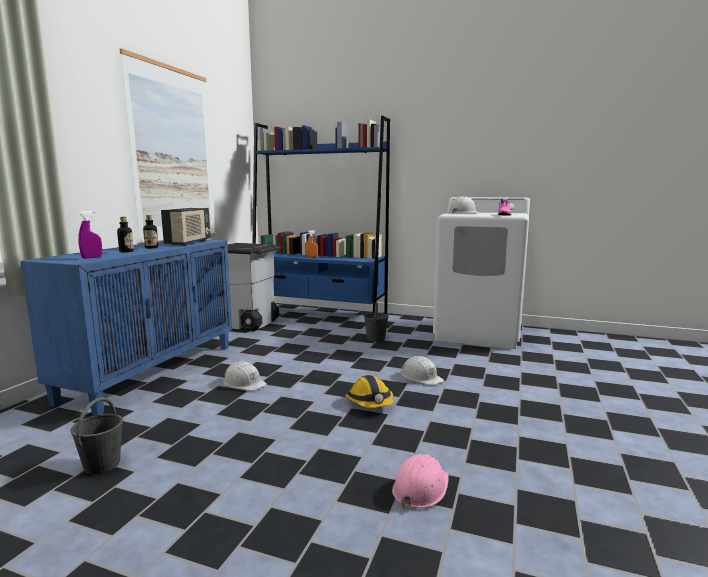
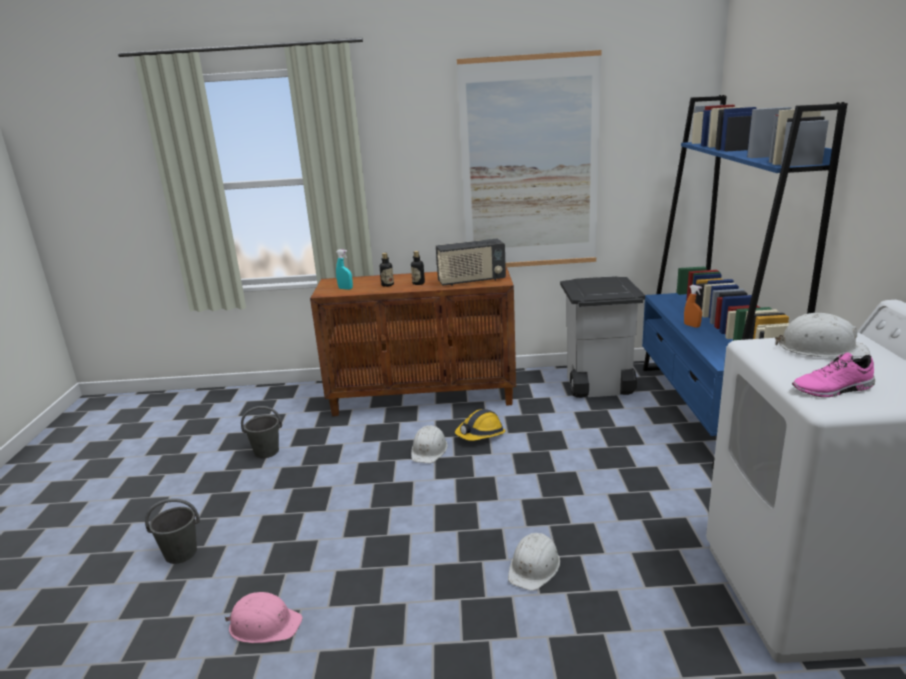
camera: 70 degrees right, 10 degrees up
blue cabinet [20,239,232,415] -> brown cabinet [310,267,516,416]
purple spray bottle [78,211,102,259] -> turquoise spray bottle [336,250,353,290]
hard hat [346,375,393,408] -> hard hat moved to [455,409,505,441]
grey bucket [364,302,389,342] -> grey bucket moved to [145,498,200,564]

